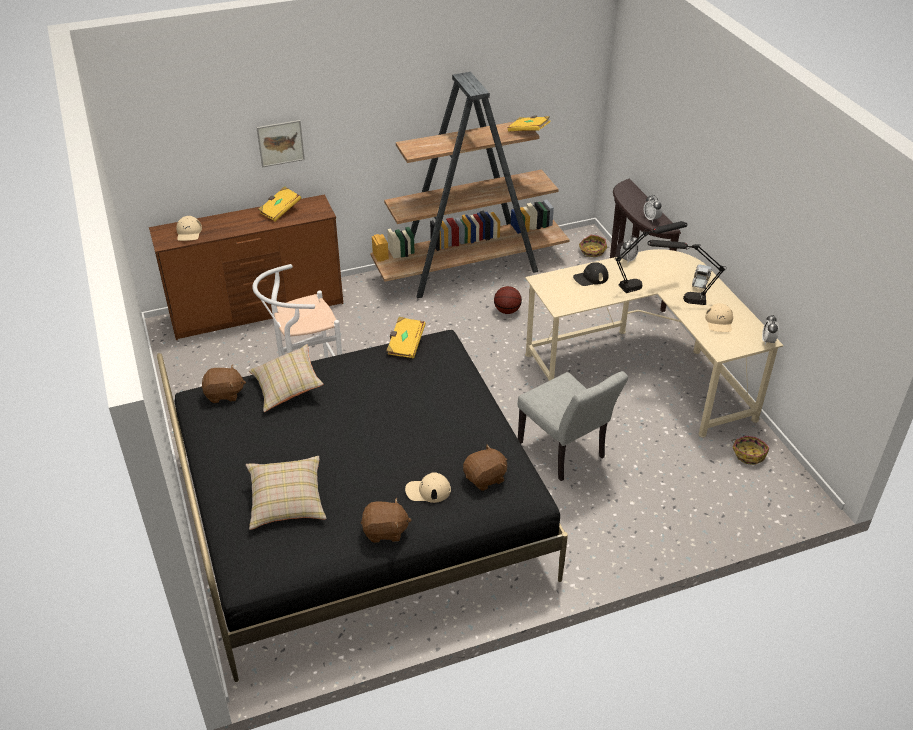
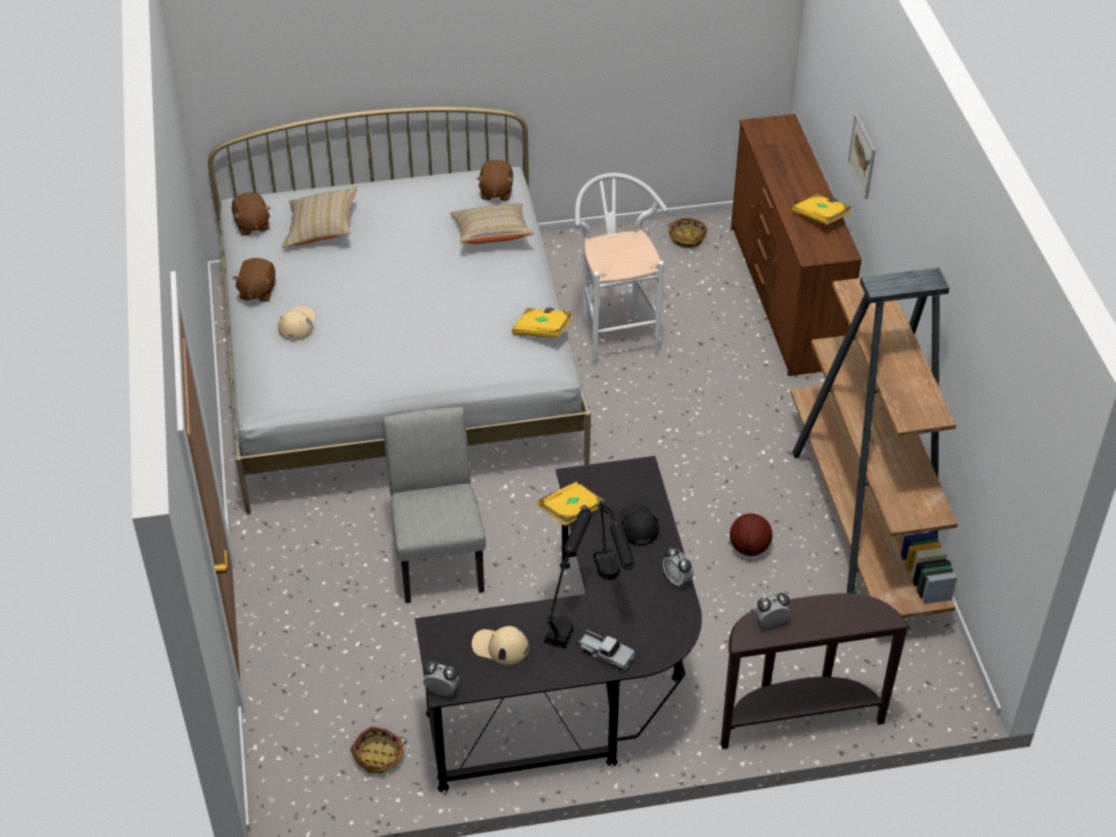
camera: 100 degrees right, 5 degrees up
black bed [157,330,568,682] -> white bed [208,106,591,515]
beige cap [176,216,202,241] -> none
brown plush toy [463,444,507,491] -> brown plush toy moved to [232,192,270,235]
yellow book [508,116,551,131] -> yellow book moved to [537,482,605,526]
grey chair [518,371,628,481] -> grey chair turned 105 degrees clockwise [382,407,486,603]
beige desk [525,249,783,437] -> black desk [415,456,702,793]
basket [579,235,607,257] -> basket moved to [668,218,707,248]

